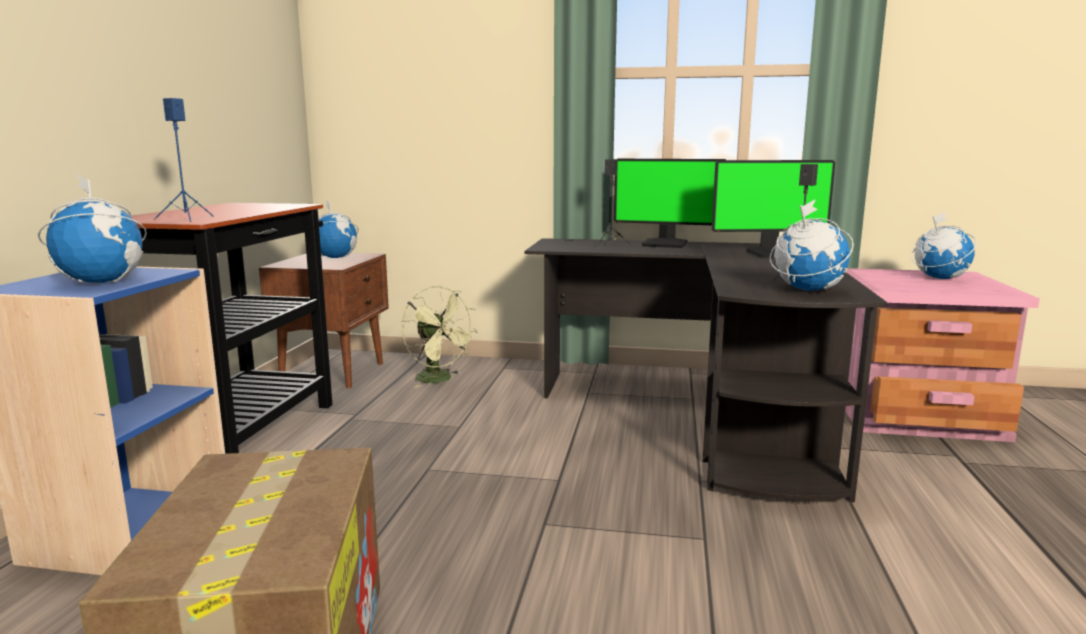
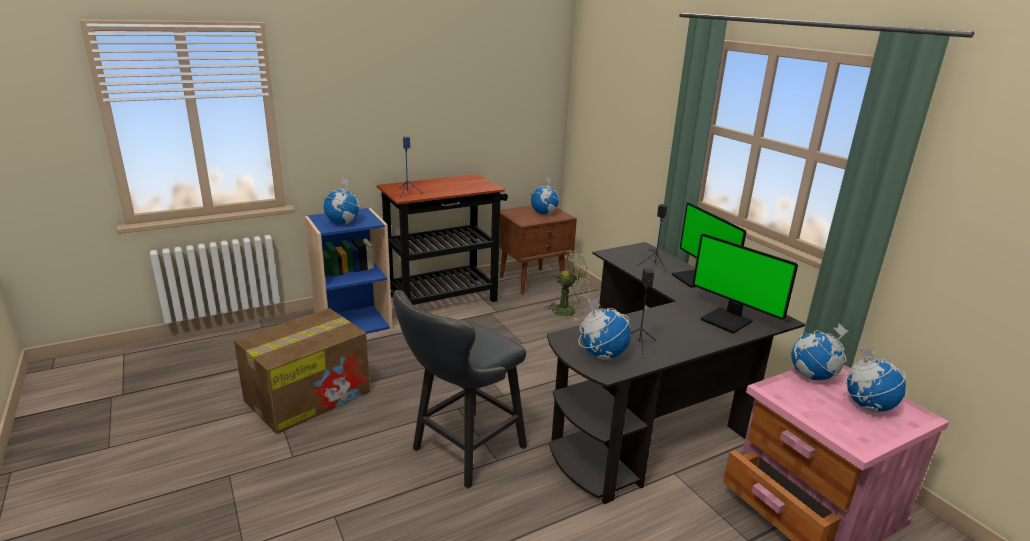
camera: 50 degrees right, 10 degrees up
green fan [402,286,478,388] -> green fan turned 105 degrees counterclockwise [544,251,590,320]
none -> grey stool [393,290,527,489]
none -> globe [791,323,849,380]

